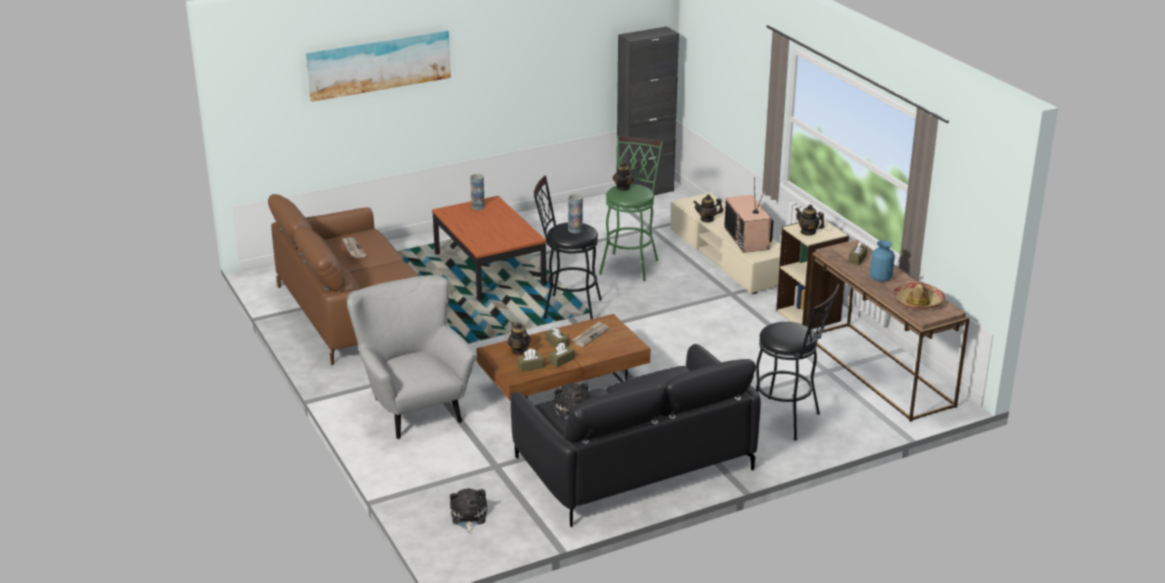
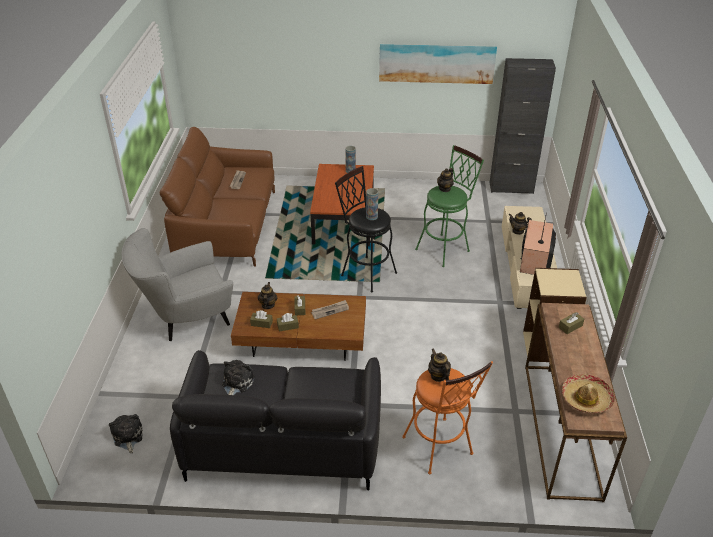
camera: 30 degrees right, 10 degrees up
picture [306,31,451,102] -> picture moved to [379,44,497,84]
grey armchair [347,275,475,439] -> grey armchair turned 120 degrees counterclockwise [122,228,233,341]
plush toy [450,488,487,534] -> plush toy turned 45 degrees counterclockwise [109,414,143,453]
black stool [756,284,839,440] -> orange stool [402,361,493,474]
teapot [796,204,825,235] -> teapot moved to [428,348,451,382]
blue vase [870,240,895,282] -> none

